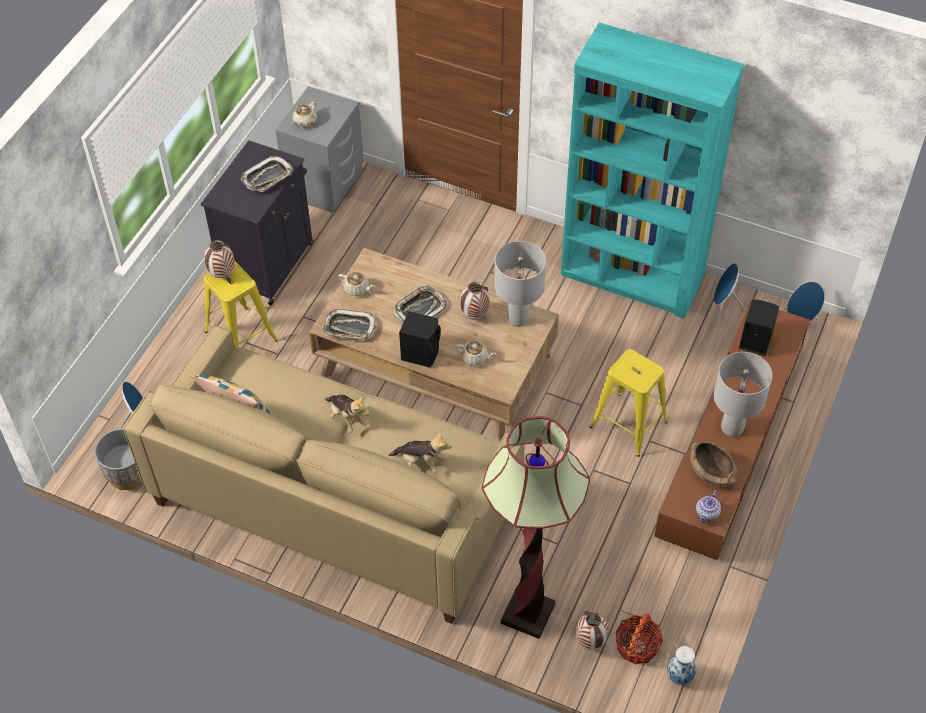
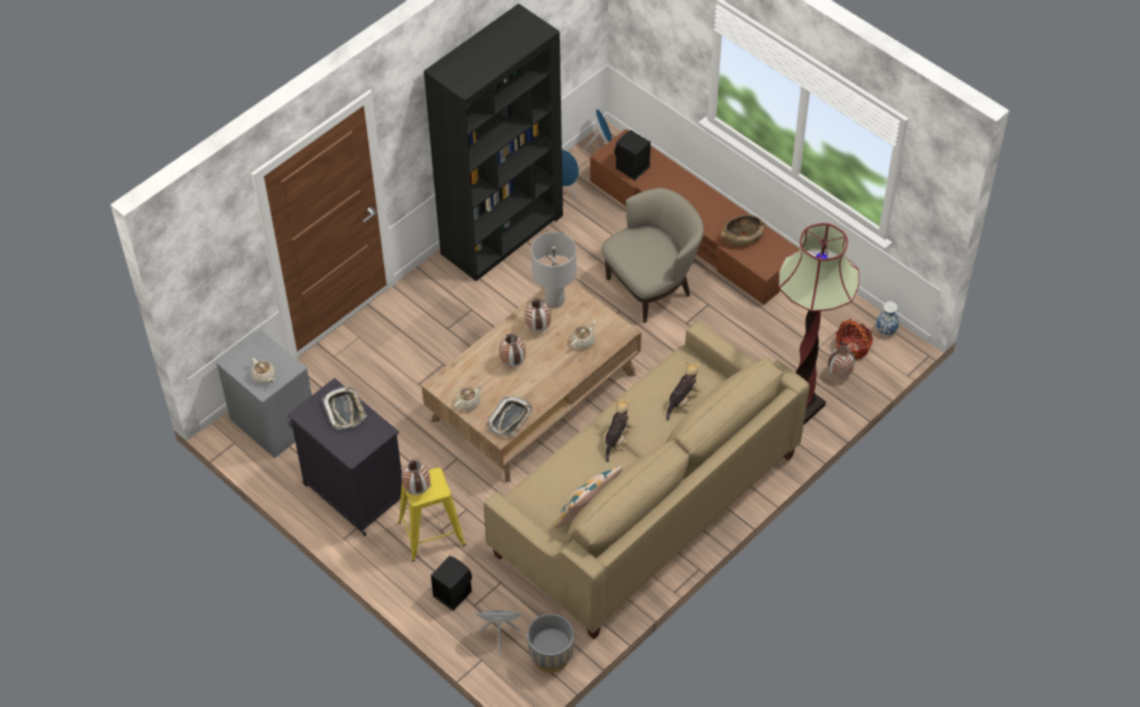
camera: 70 degrees left, 0 degrees up
plush toy [324,395,369,433] -> plush toy turned 45 degrees counterclockwise [604,399,634,462]
tray [394,285,447,322] -> vase [499,334,526,367]
black speaker [399,311,441,368] -> black speaker moved to [431,555,472,611]
turquoise bookcase [561,23,744,319] -> black bookcase [424,3,563,281]
yellow stool [590,349,668,457] -> beige armchair [601,188,704,323]
teapot [696,490,721,523] -> none
grey table lamp [714,352,772,437] -> none

